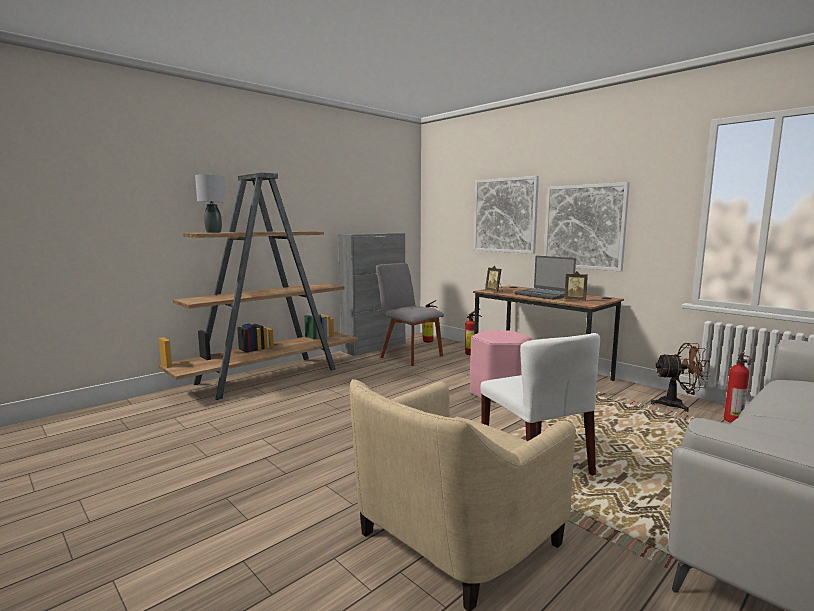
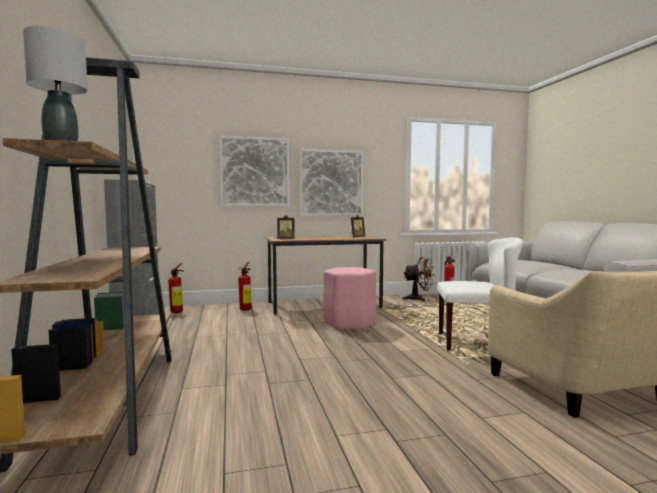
camera: 60 degrees left, 5 degrees down
grey chair [376,263,444,366] -> none
laptop [515,256,576,300] -> none
brown fan [651,343,710,412] -> brown fan turned 45 degrees clockwise [403,257,435,301]

